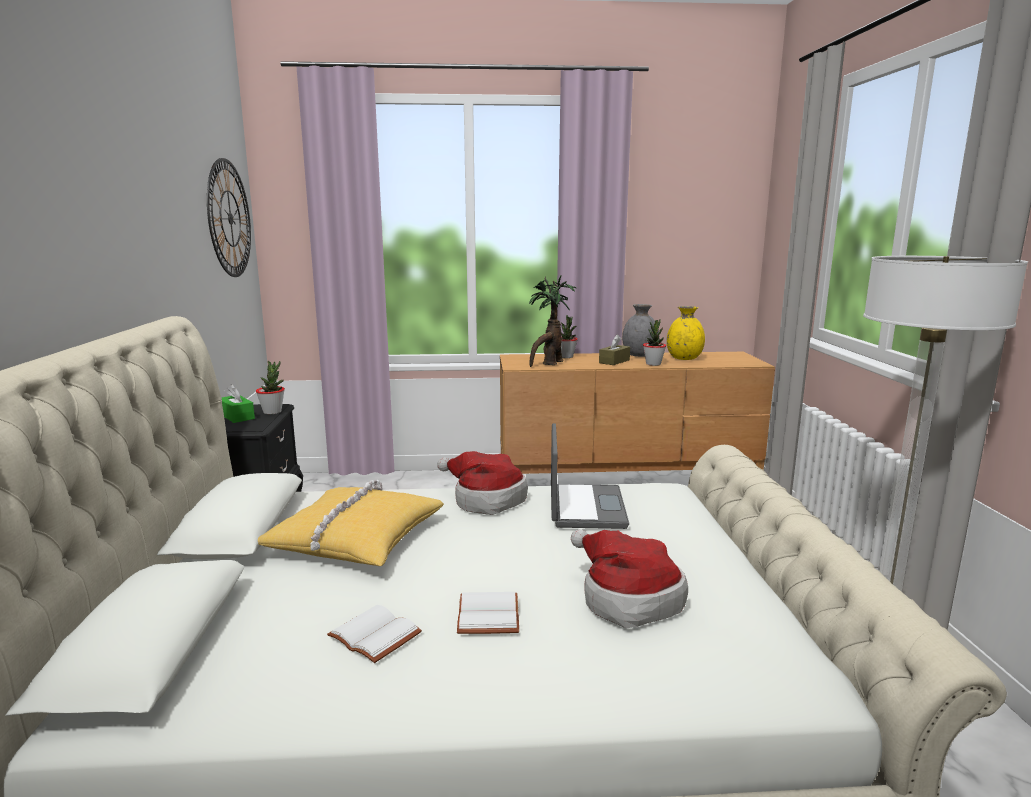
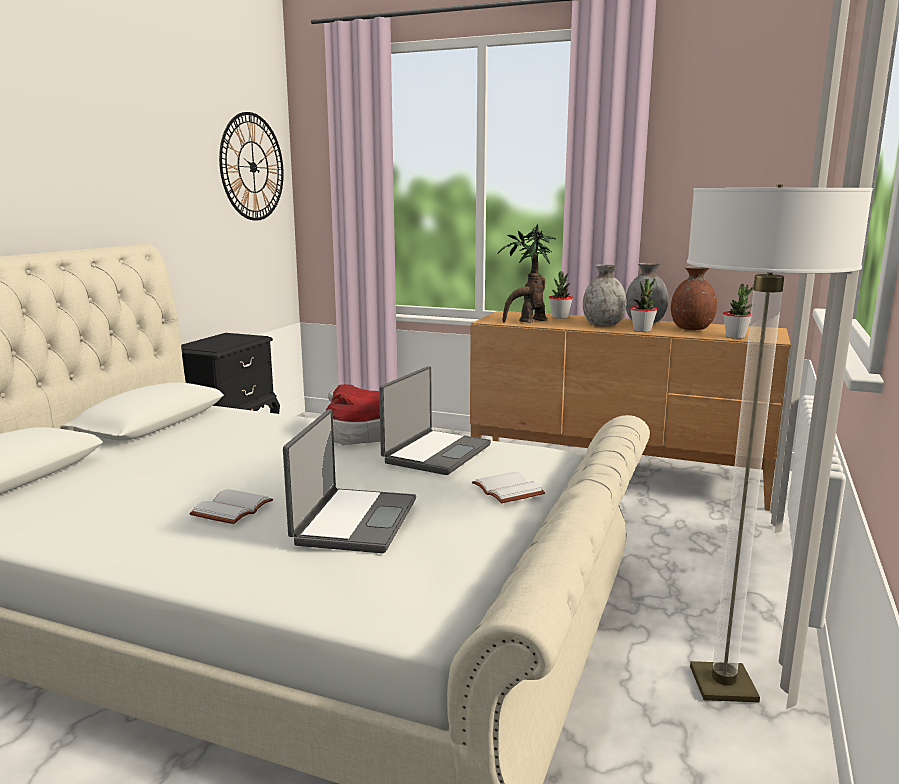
camera: 25 degrees right, 0 degrees up
green tissue box [221,384,255,423] -> none
potted plant [256,361,285,414] -> potted plant moved to [723,283,754,339]
yellow pillow [258,480,444,566] -> none
white book [327,605,422,663] -> white book moved to [472,472,545,503]
hat [571,529,688,629] -> laptop [283,409,416,553]
brown tissue box [599,335,630,365] -> grey vase [583,264,627,326]
yellow vase [667,306,705,360] -> brown vase [671,266,717,330]

